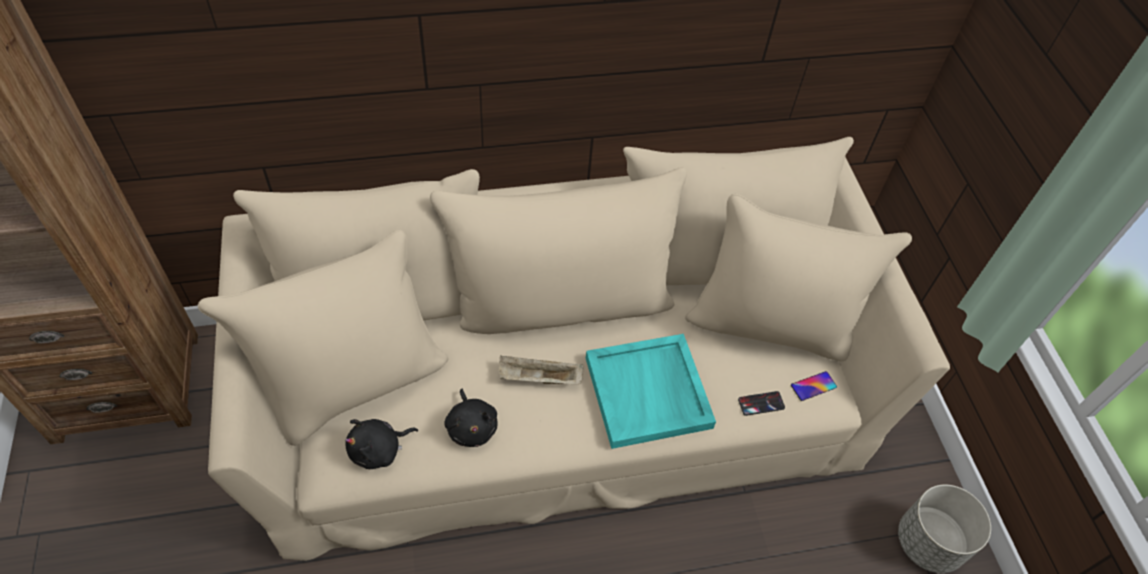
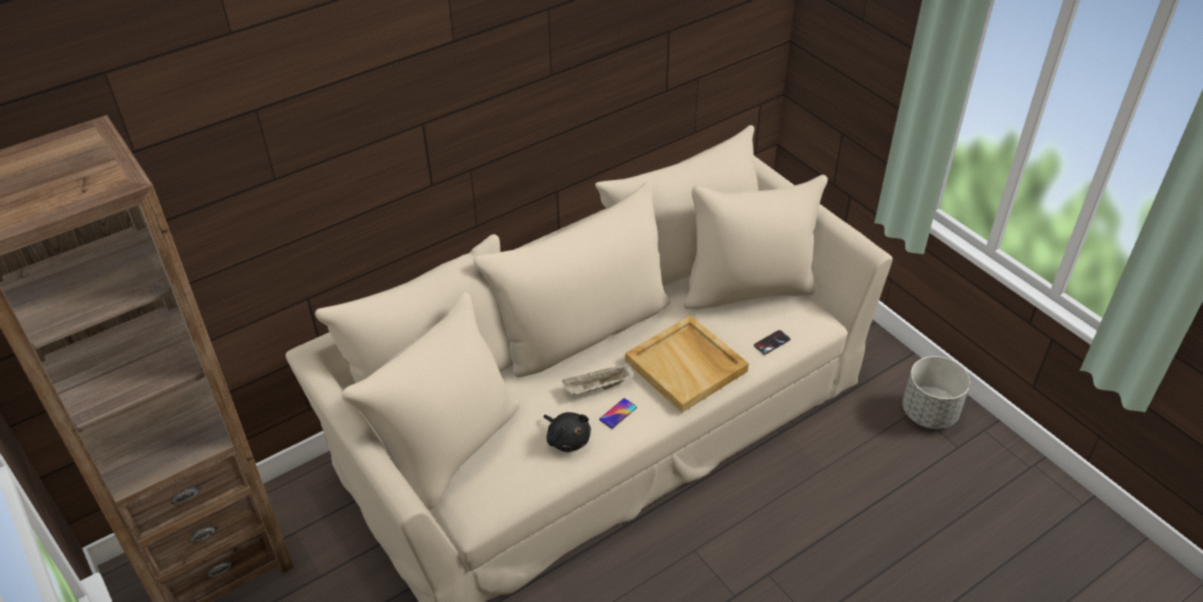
camera: 20 degrees left, 10 degrees down
black plush toy [345,419,418,469] -> none
turquoise tray [586,334,716,449] -> beige tray [625,315,749,413]
phone [791,371,837,401] -> phone moved to [599,398,637,429]

